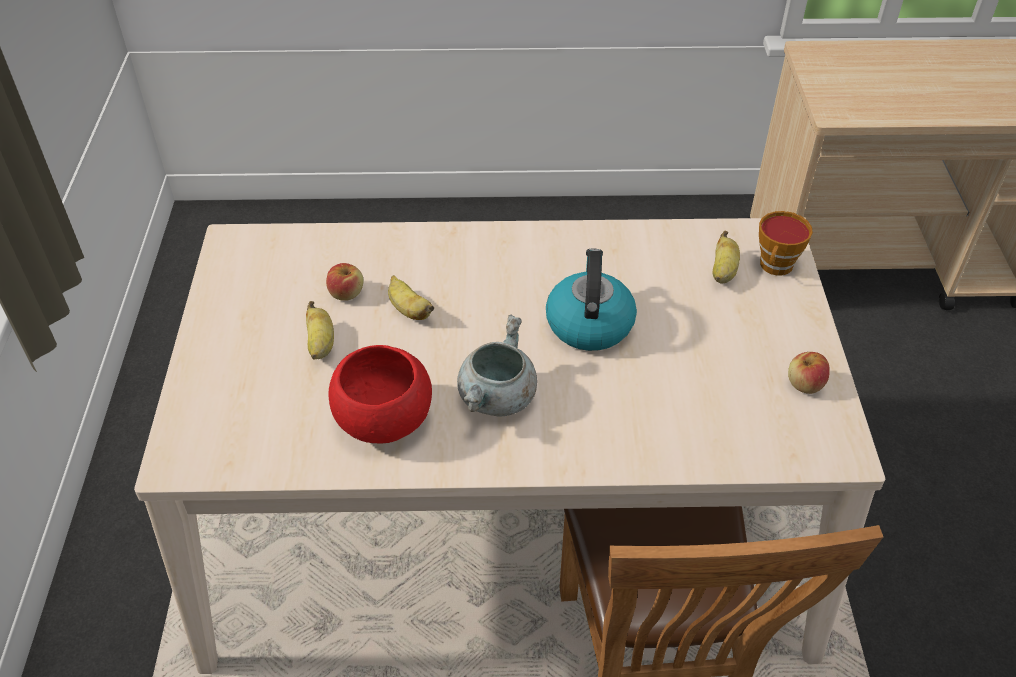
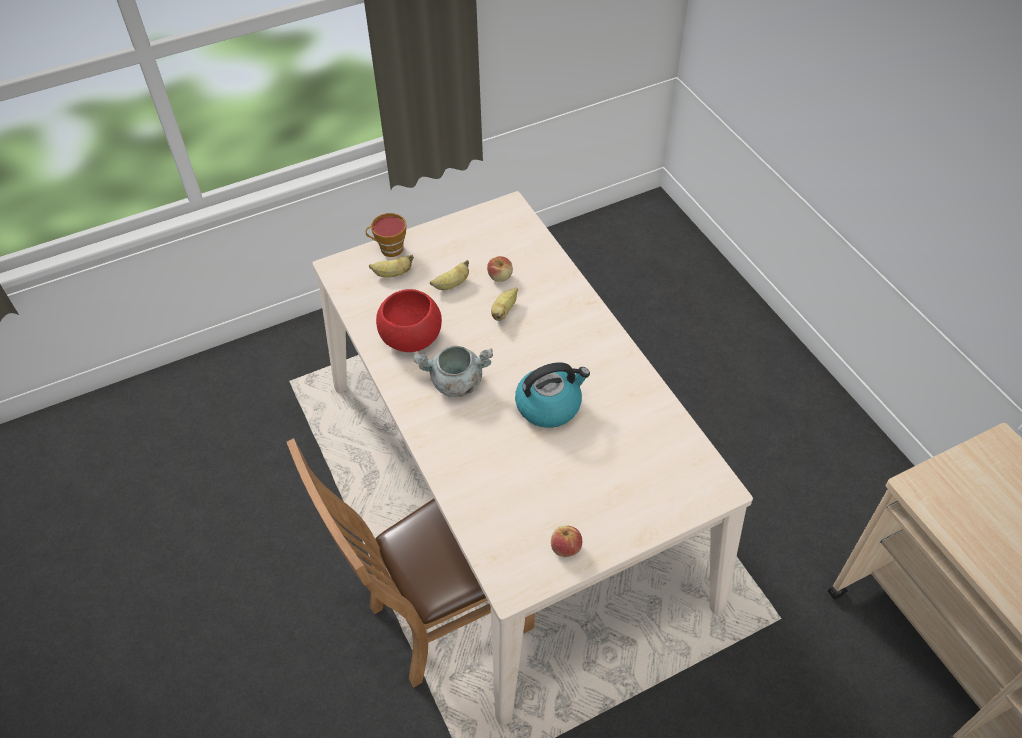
camera: 65 degrees right, 5 degrees up
banana [713,230,740,283] -> banana moved to [369,255,414,278]
cup [759,211,813,276] -> cup moved to [366,213,406,257]

